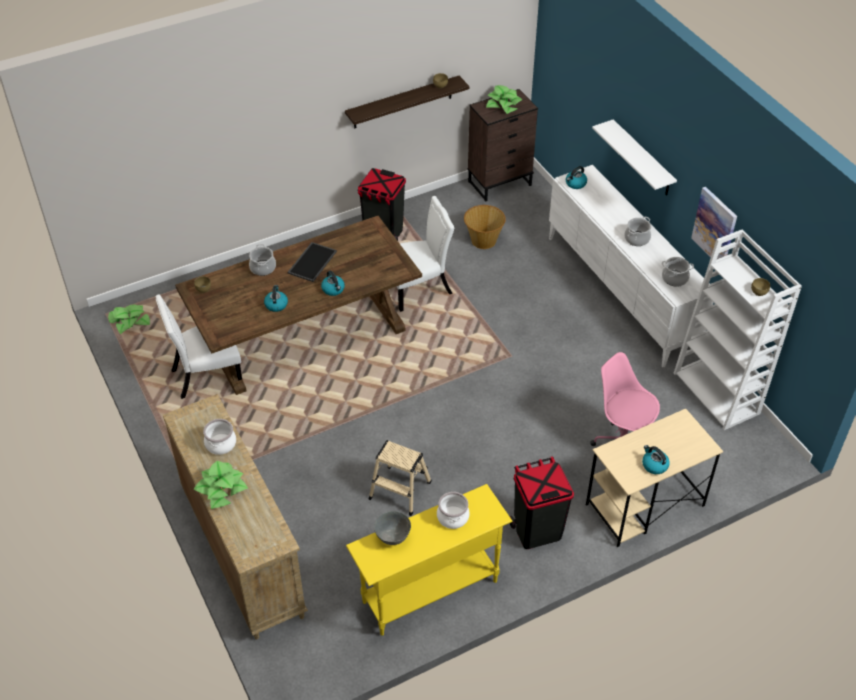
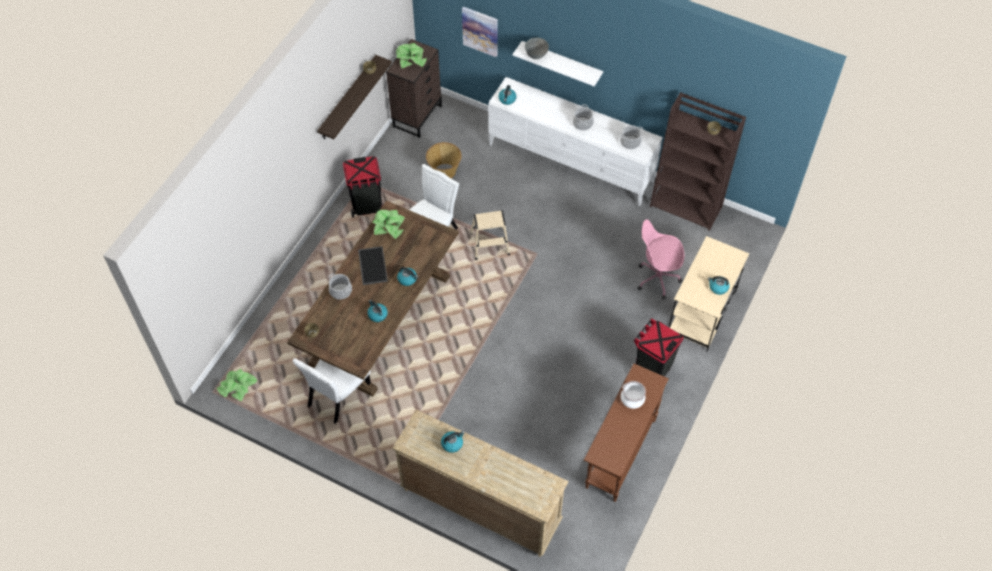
camera: 35 degrees left, 10 degrees up
potted plant [194,461,248,509] -> potted plant moved to [372,210,405,239]
cooking pot [203,419,236,455] -> kettle [441,431,465,453]
yellow console table [346,484,512,636] -> brown console table [584,363,669,502]
beige step ladder [369,440,432,516] -> beige step ladder moved to [470,210,510,260]
grey bowl [374,511,411,545] -> grey bowl moved to [525,38,549,59]
white bookcase [673,229,802,430] -> brown bookcase [650,92,746,231]
picture [691,187,737,259] -> picture moved to [462,7,498,57]

